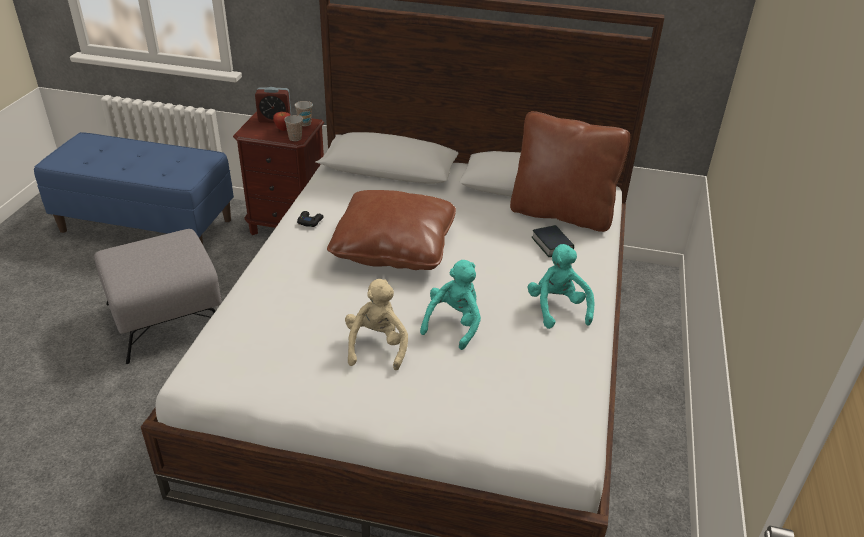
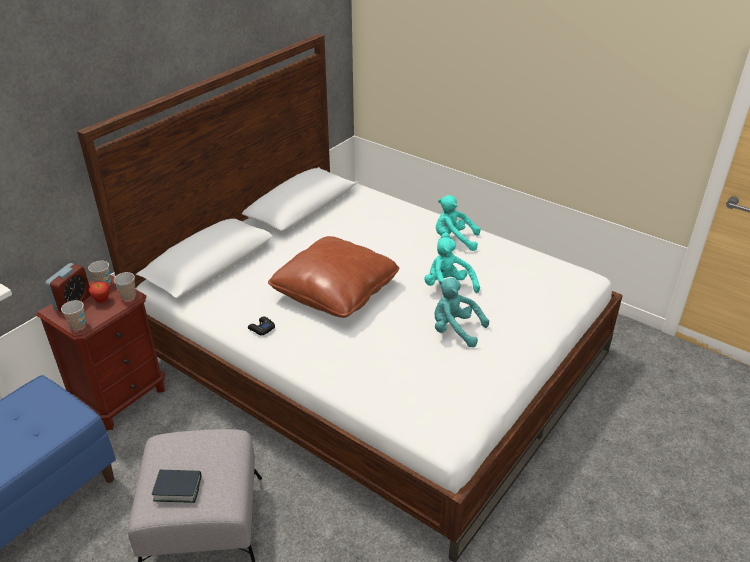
camera: 65 degrees left, 0 degrees up
beige plush toy [345,279,408,370] -> turquoise plush toy [434,278,489,347]
brown pillow [510,111,630,232] -> none
book [532,225,574,257] -> book moved to [152,470,201,503]
none -> cup [61,300,86,330]

